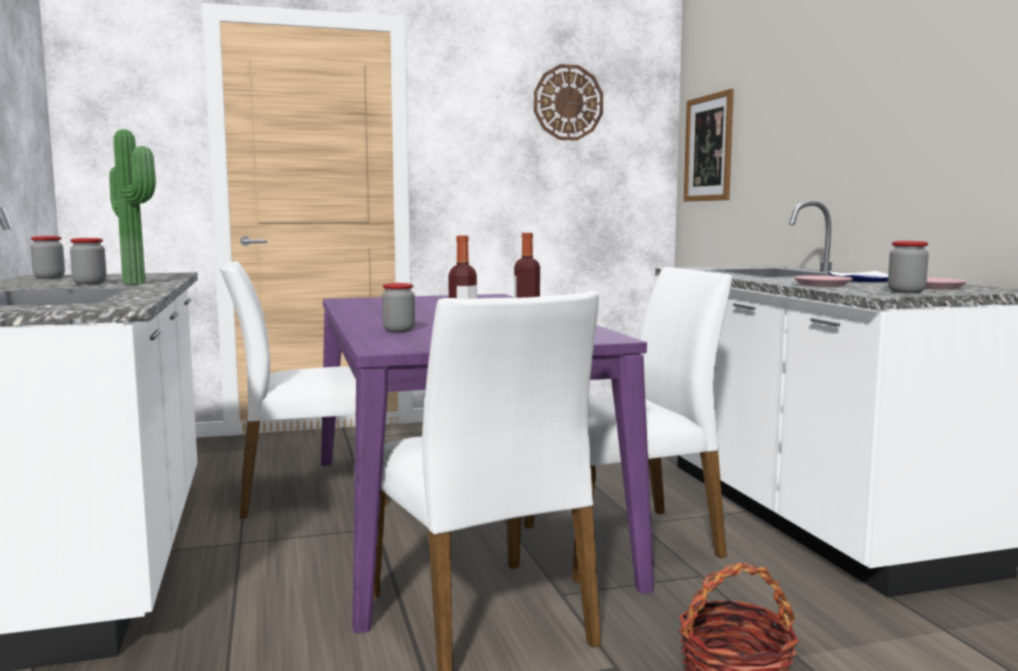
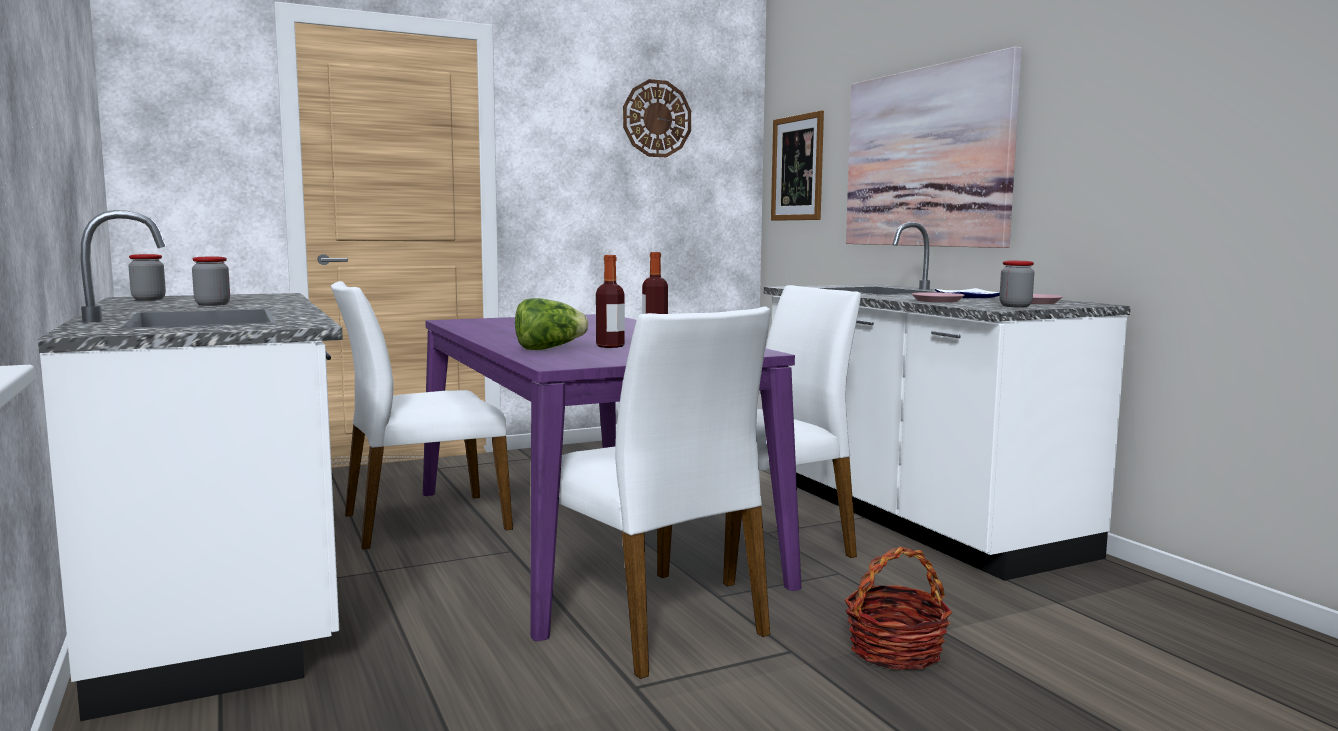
camera: 10 degrees left, 0 degrees up
potted plant [109,129,156,284] -> none
jar [382,283,415,332] -> lettuce [515,298,588,350]
none -> picture [846,47,1022,248]

